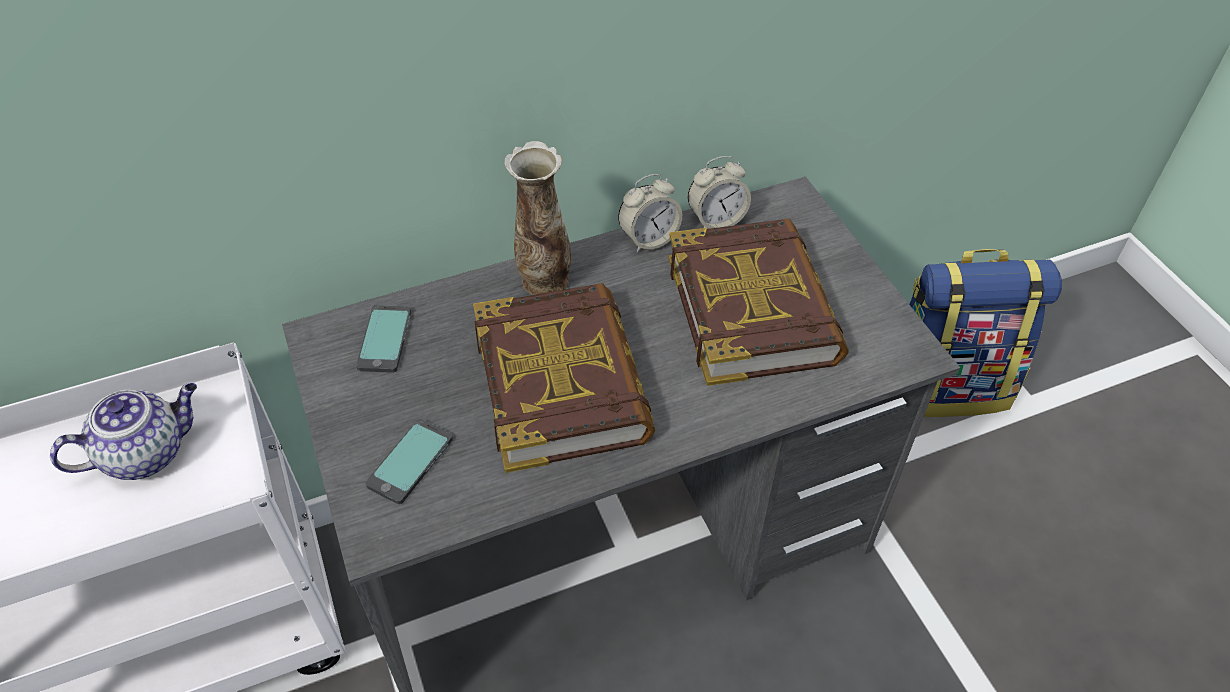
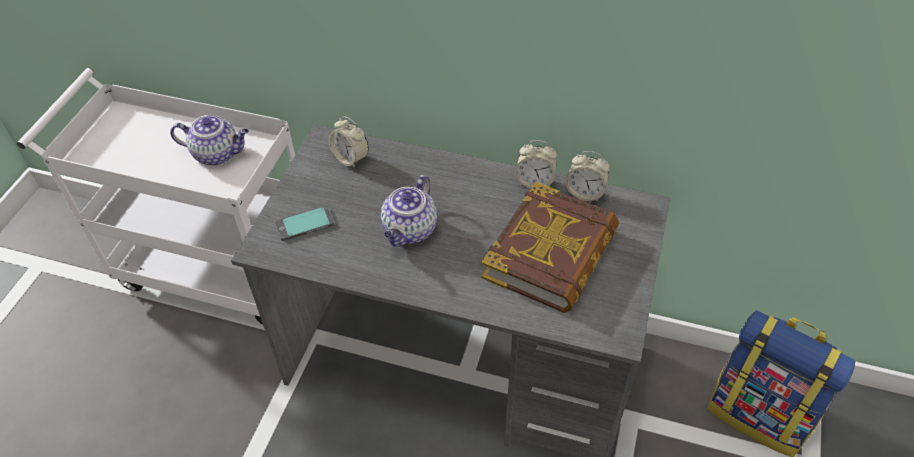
camera: 40 degrees right, 0 degrees up
phone [356,305,411,373] -> alarm clock [328,116,369,169]
book [473,283,656,473] -> teapot [381,175,437,247]
vase [504,141,571,295] -> none

